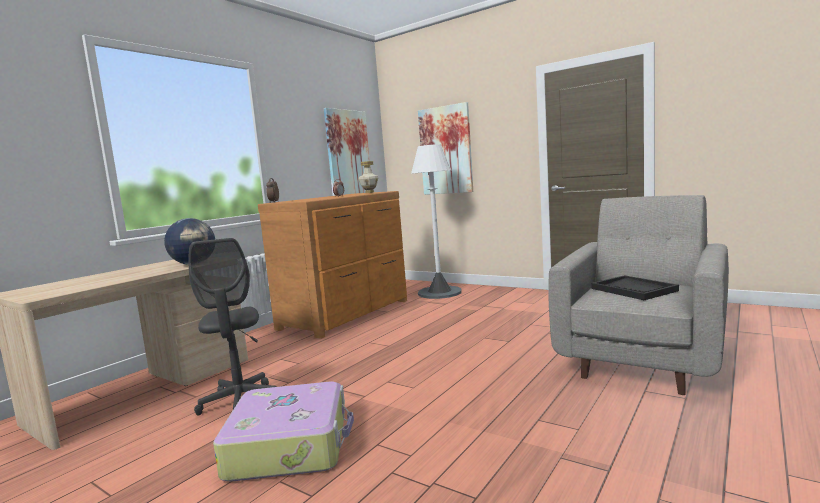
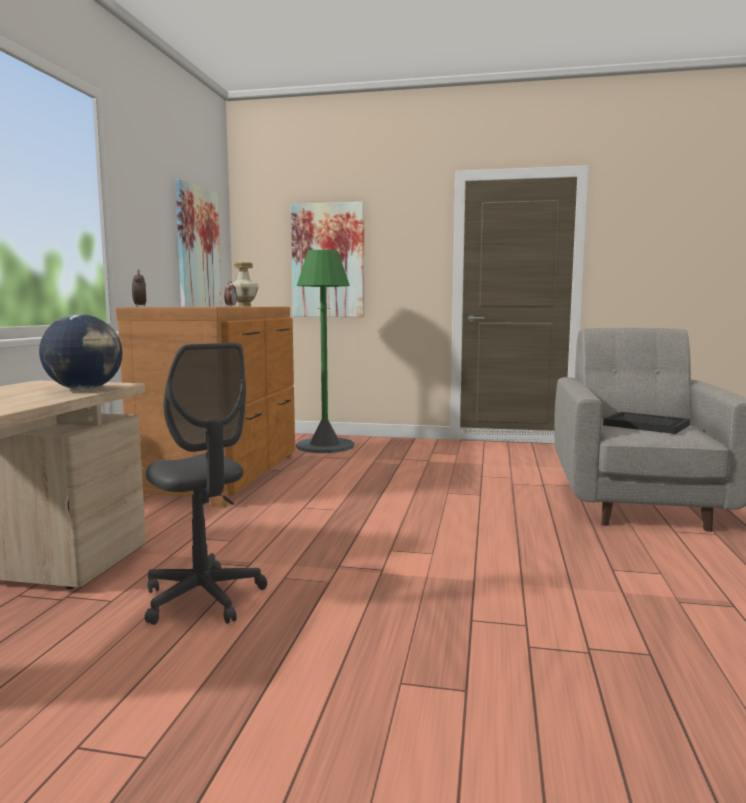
camera: 25 degrees left, 0 degrees up
suitcase [213,382,354,481] -> none
white floor lamp [411,144,462,299] -> green floor lamp [296,250,354,453]

